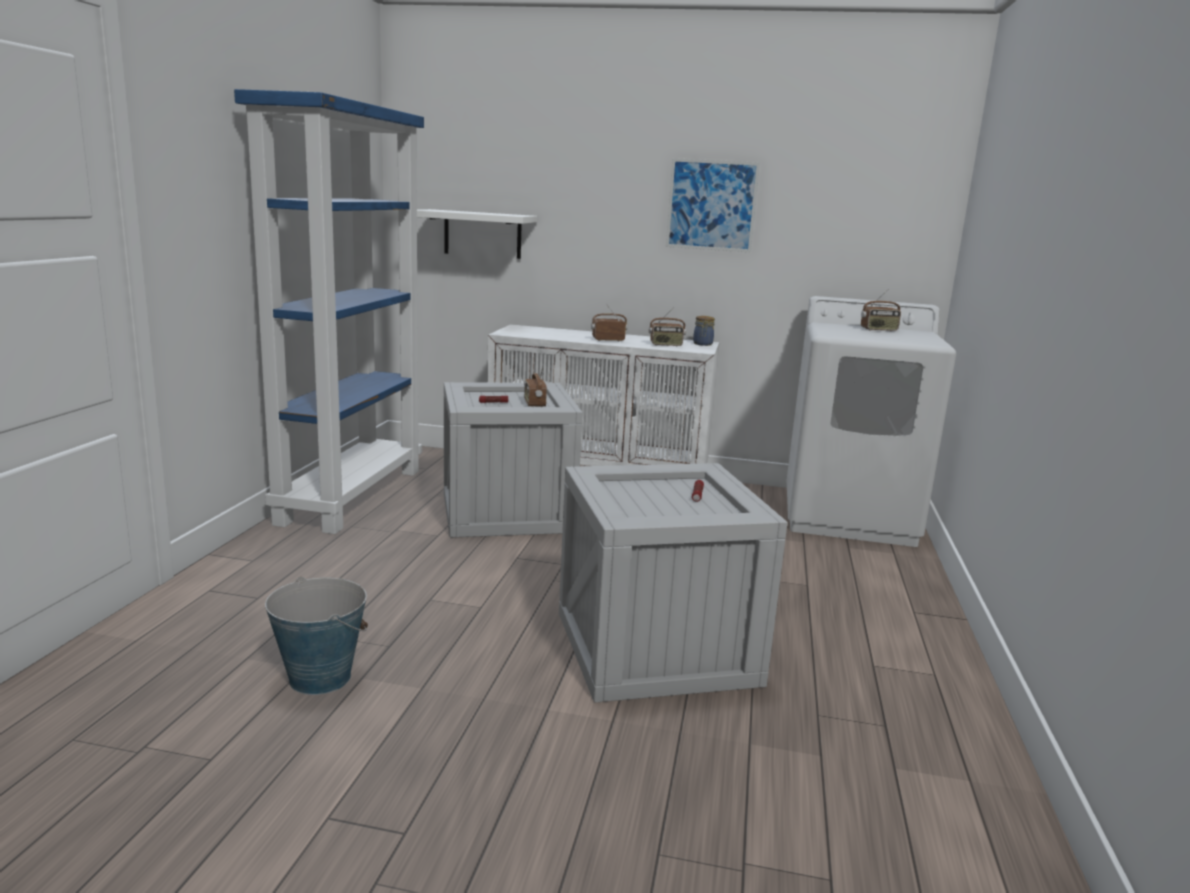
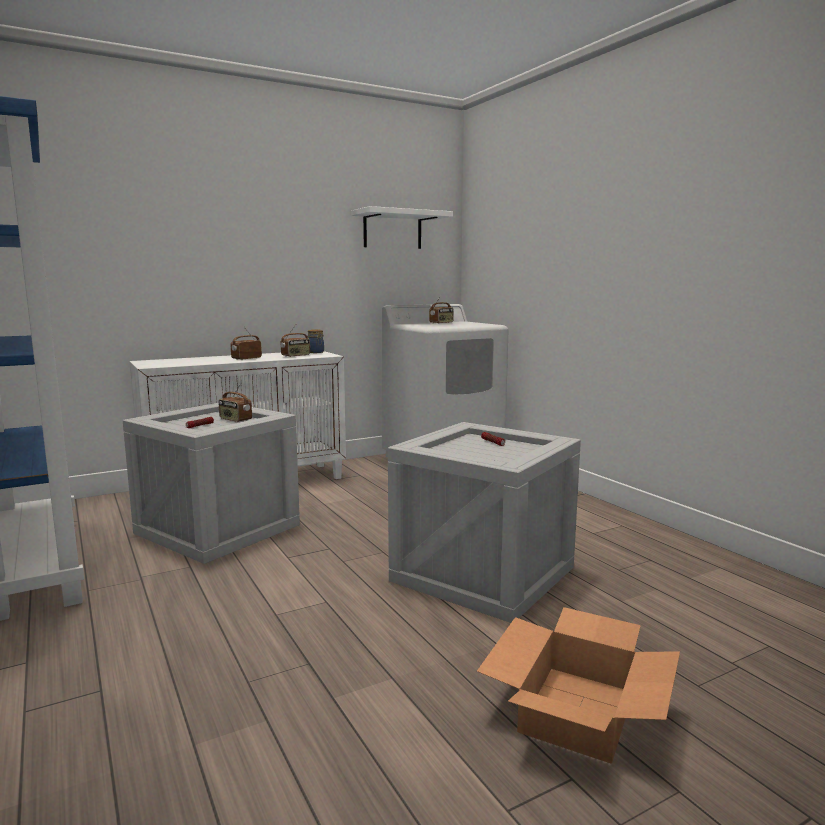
camera: 40 degrees left, 5 degrees down
bucket [265,577,368,695] -> none
white shelf [417,209,537,259] -> white shelf moved to [351,206,453,249]
picture [666,158,760,252] -> none
none -> cardboard box [477,607,680,764]

